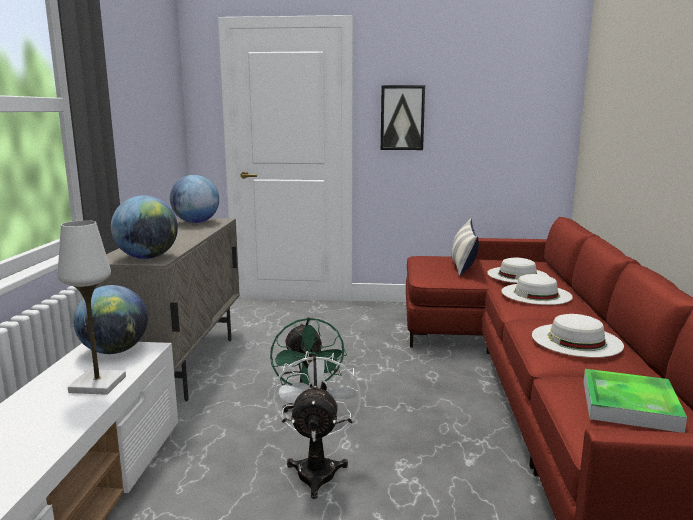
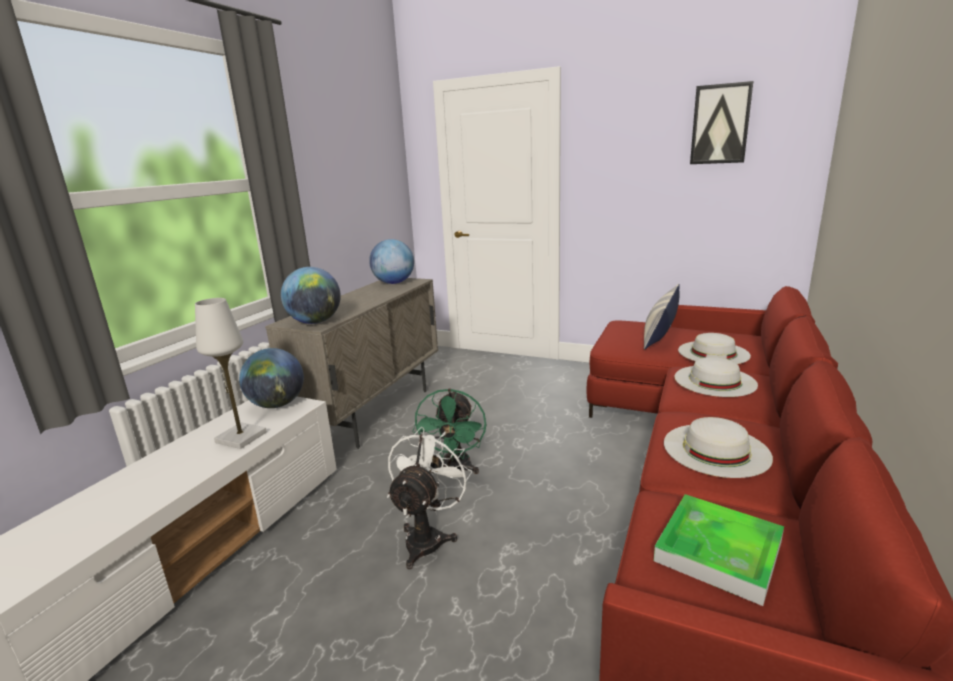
camera: 20 degrees right, 5 degrees up
picture [381,85,425,150] -> picture moved to [690,81,753,164]

